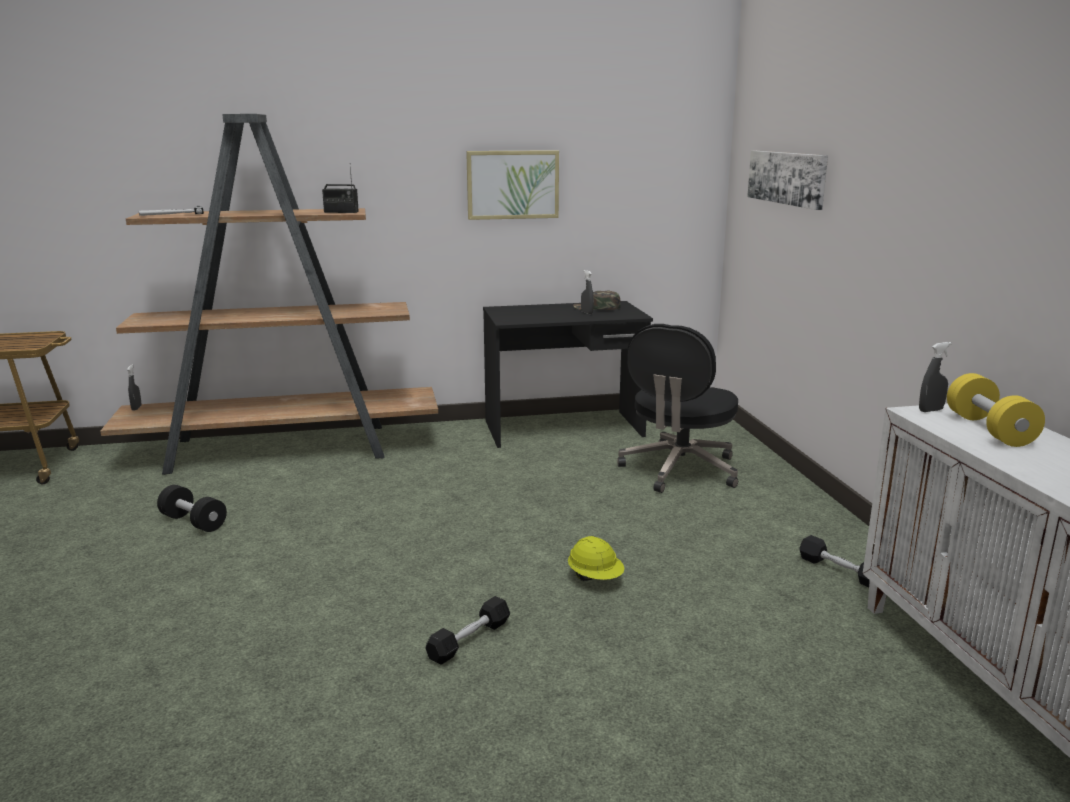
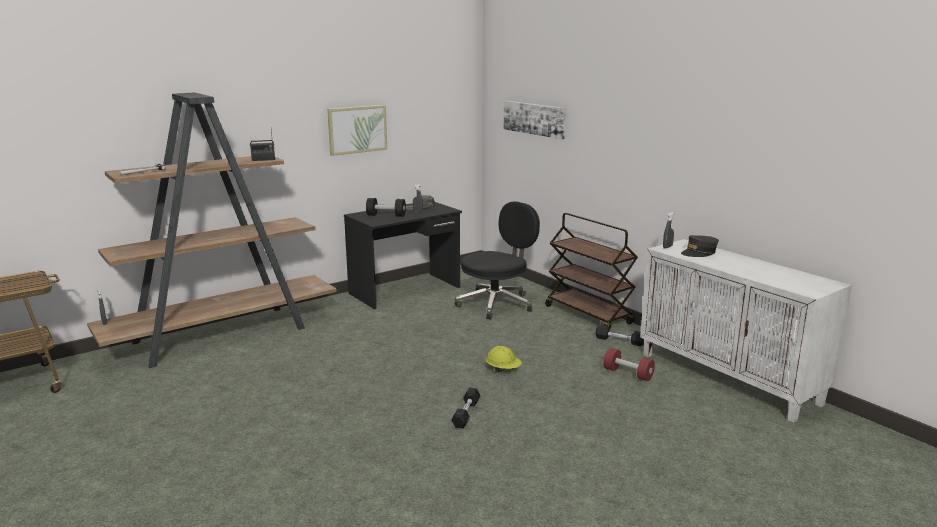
camera: 25 degrees left, 0 degrees up
black dumbbell [157,485,227,532] -> black dumbbell moved to [366,198,406,217]
black office chair [617,324,738,493] -> black office chair turned 135 degrees counterclockwise [455,201,540,319]
yellow dumbbell [947,373,1045,447] -> grey cap [681,235,719,257]
none -> brown cart [545,213,638,329]
none -> red dumbbell [603,348,655,381]

